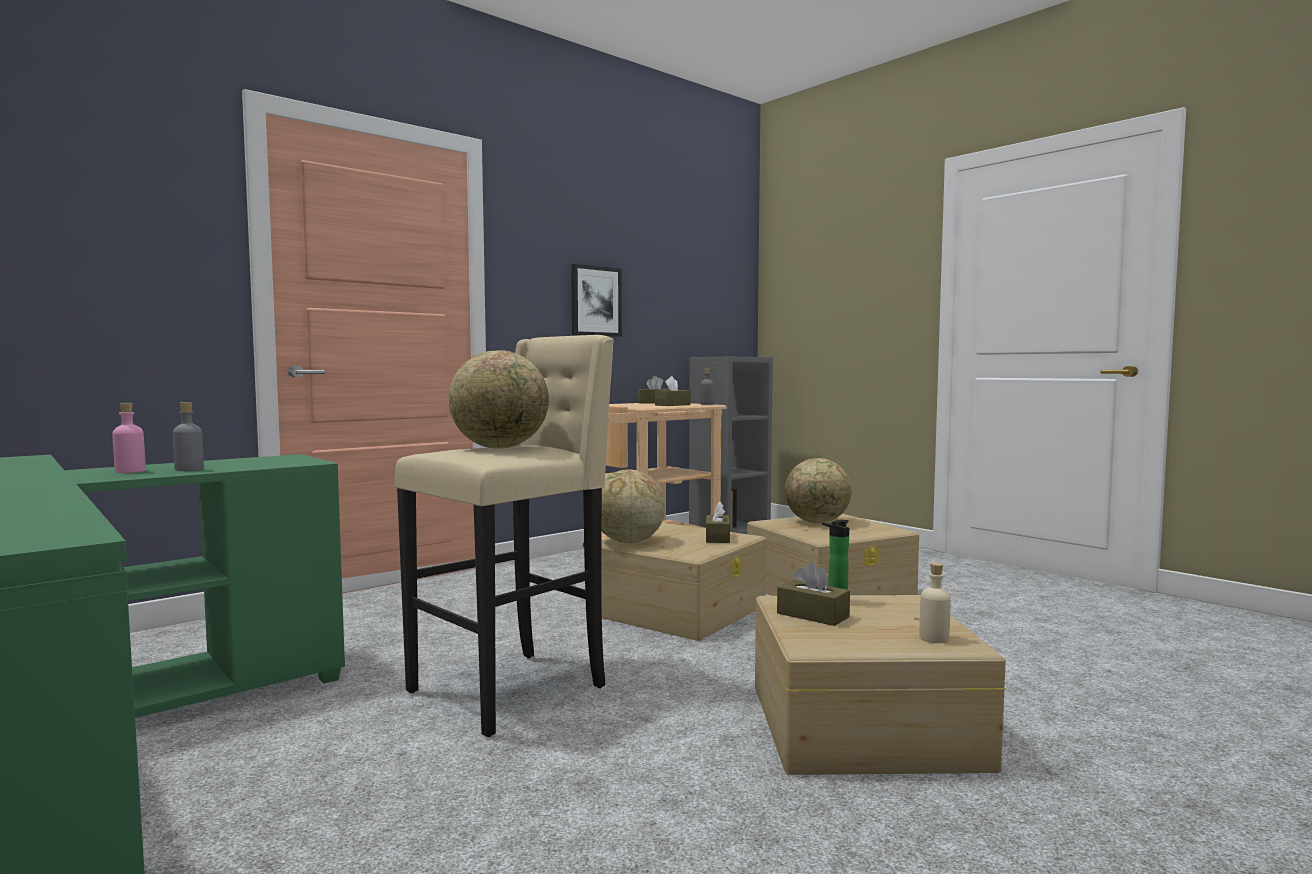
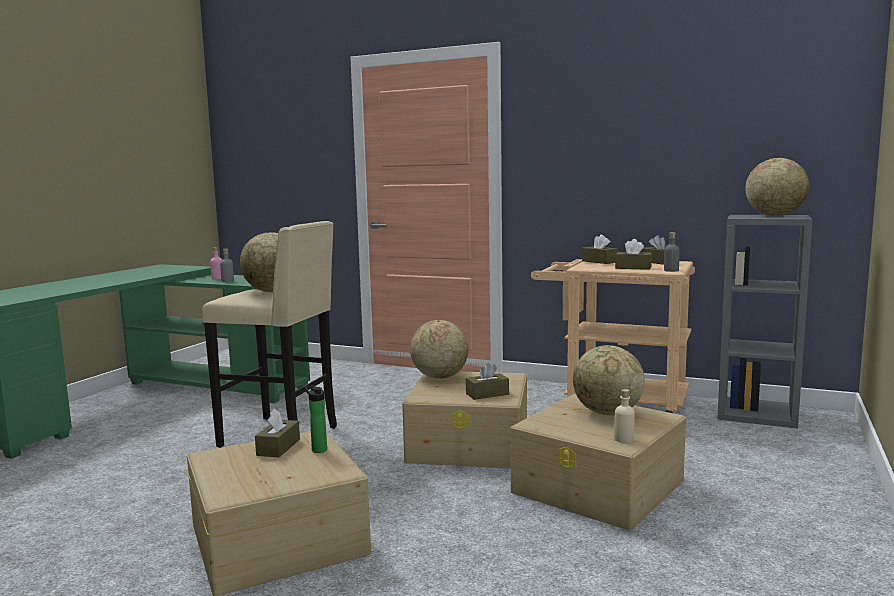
camera: 65 degrees right, 5 degrees up
picture [571,264,622,337] -> none
beige bottle [919,563,951,643] -> beige bottle moved to [614,389,635,443]
none -> brown tissue box [582,235,618,264]
none -> globe [745,158,809,216]

